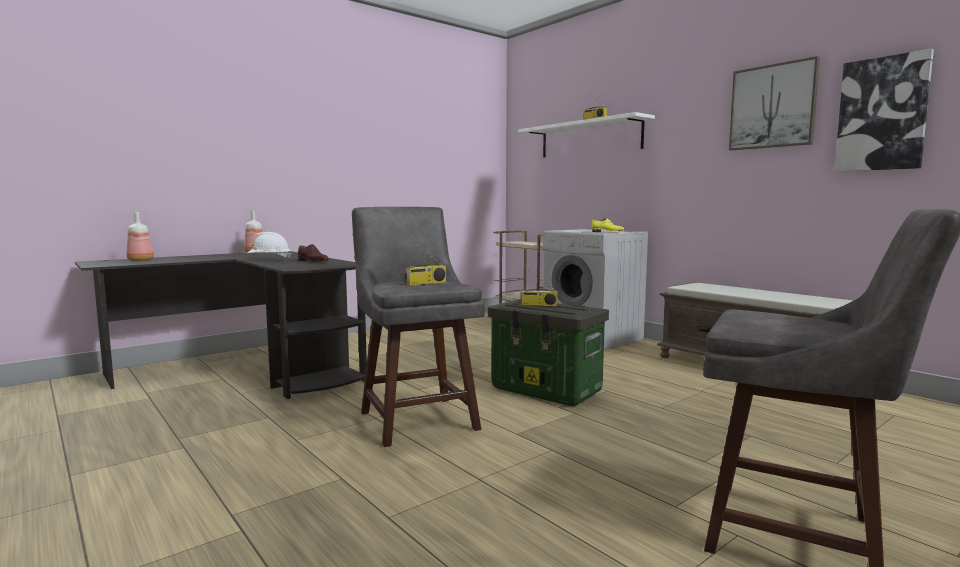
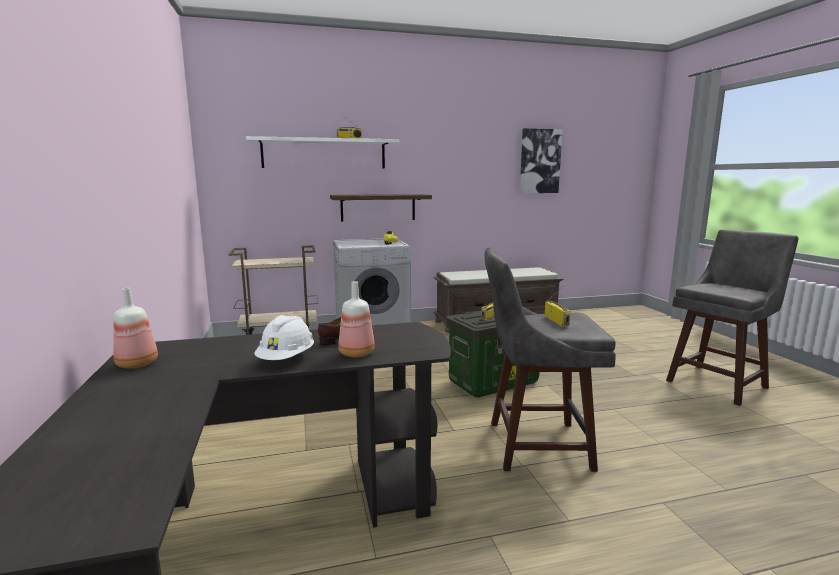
camera: 65 degrees left, 5 degrees up
bottle [126,212,154,262] -> bottle moved to [338,281,375,357]
picture [729,56,820,150] -> none
none -> shelf [330,194,432,222]

